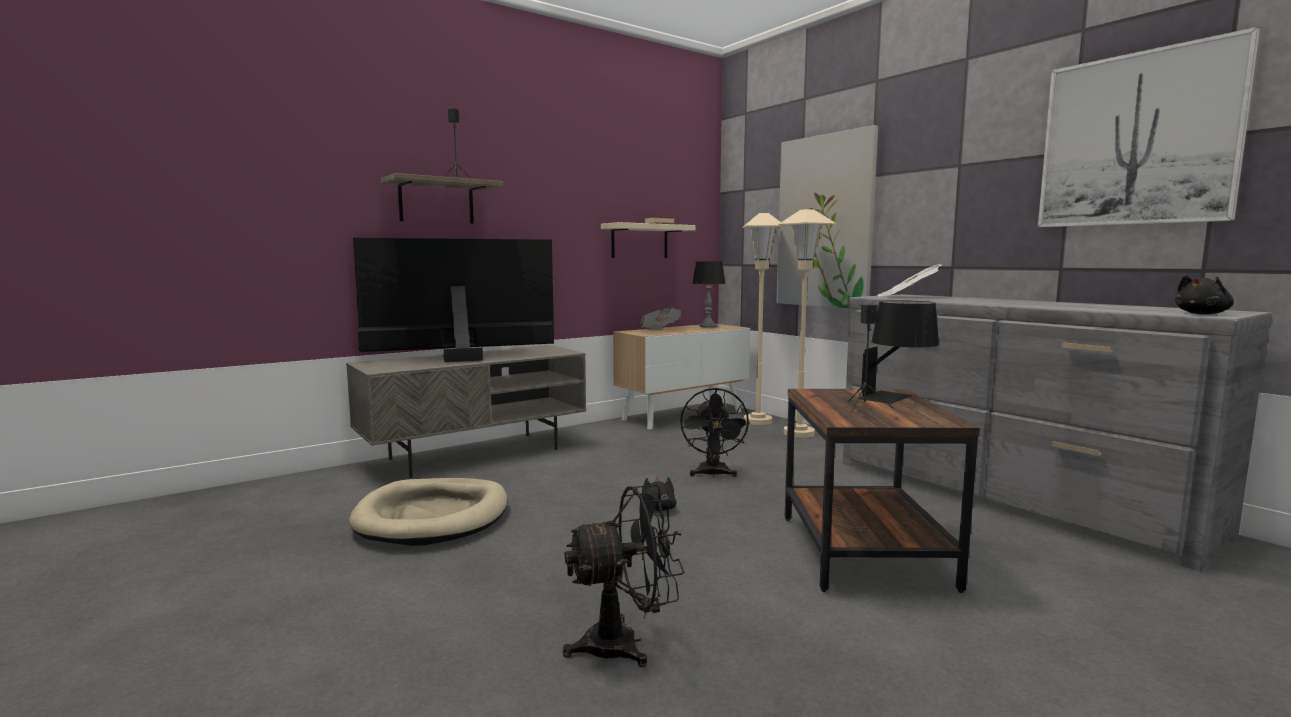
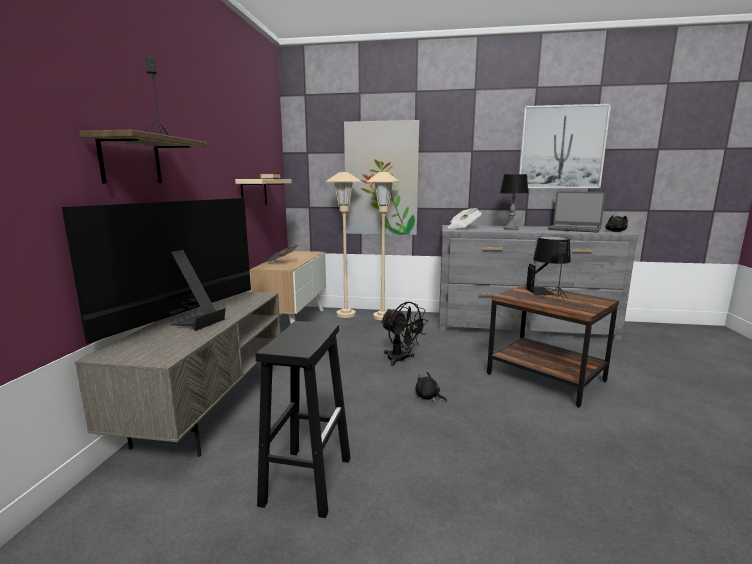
camera: 45 degrees left, 5 degrees up
beige dog bed [349,478,508,546] -> black stool [256,321,351,518]
black fan [562,485,684,667] -> none
table lamp [692,261,725,328] -> table lamp moved to [500,174,528,230]
none -> laptop [548,191,605,233]

